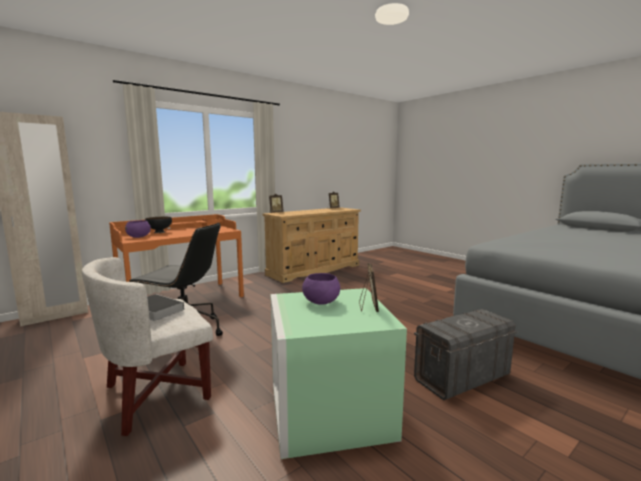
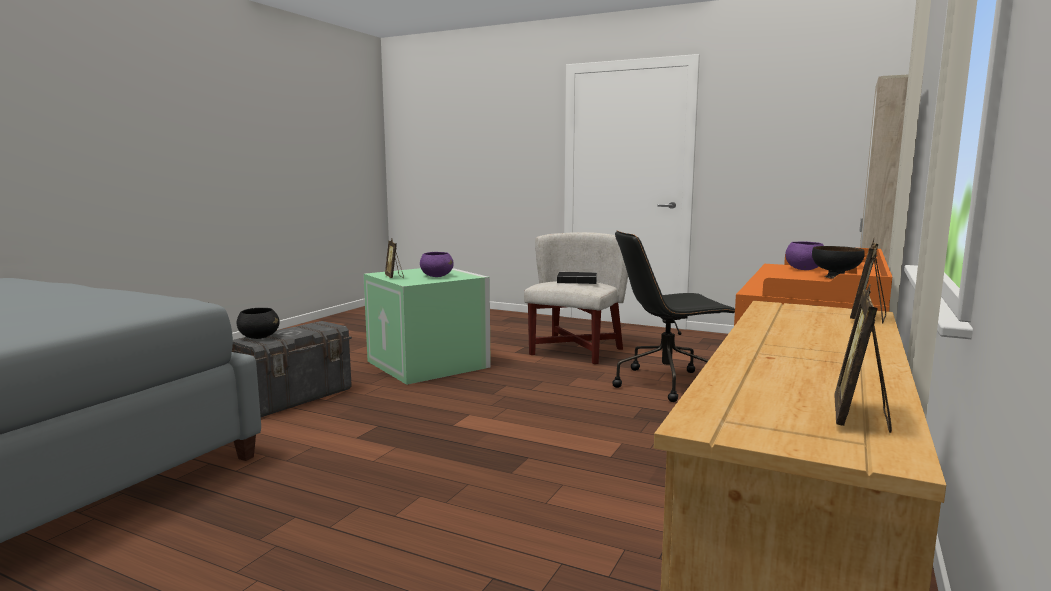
camera: 155 degrees right, 0 degrees up
none -> black bowl [237,308,279,339]

